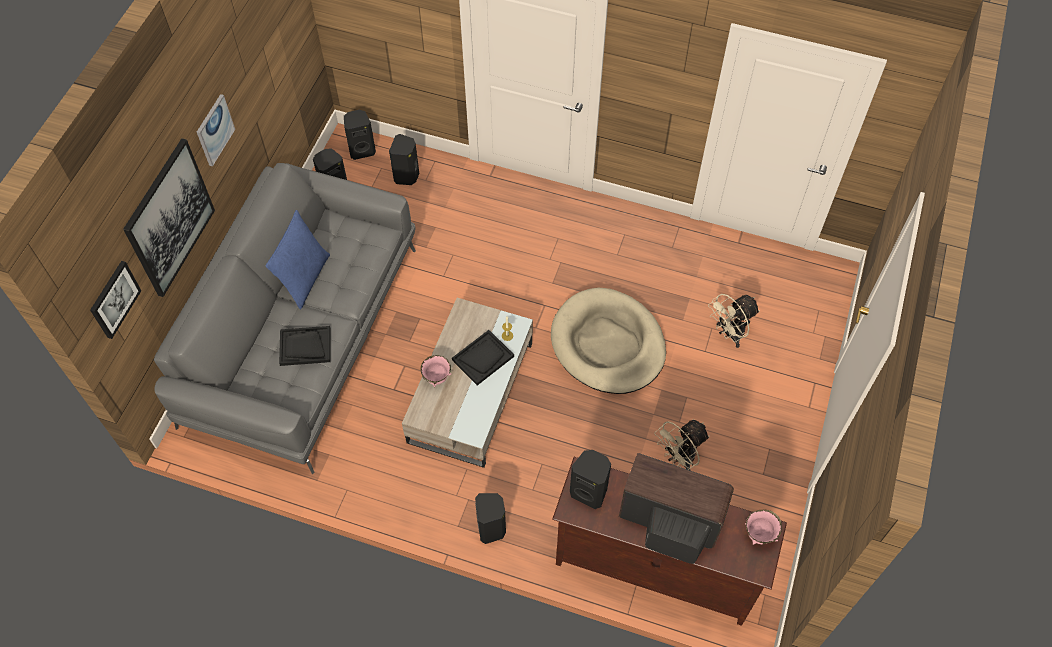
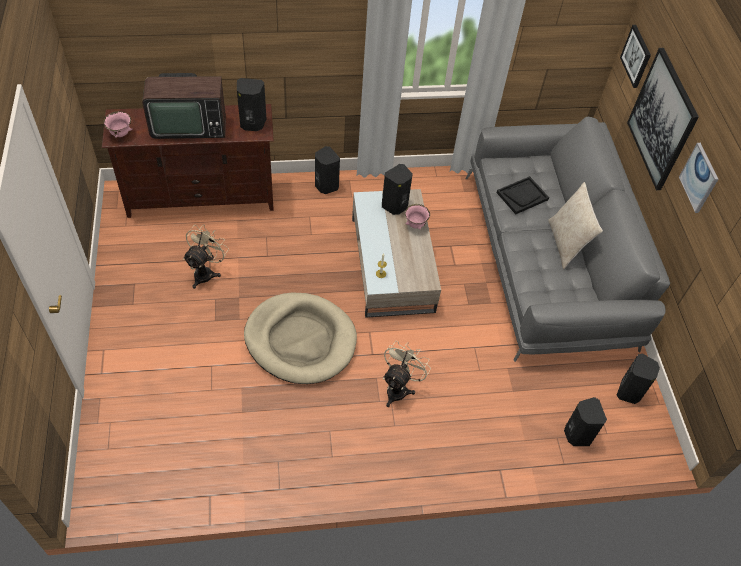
camera: 150 degrees right, 5 degrees down
blue pillow [265,210,330,310] -> beige pillow [548,182,603,269]
black speaker [344,110,376,160] -> black speaker moved to [382,164,413,215]
black tray [452,330,514,385] -> none
beige fan [708,294,760,348] -> beige fan moved to [383,341,431,407]

